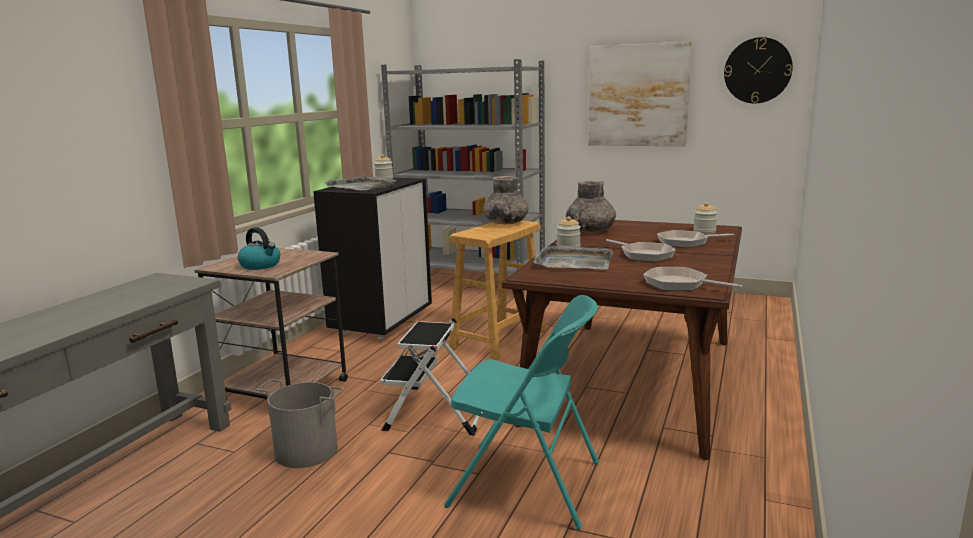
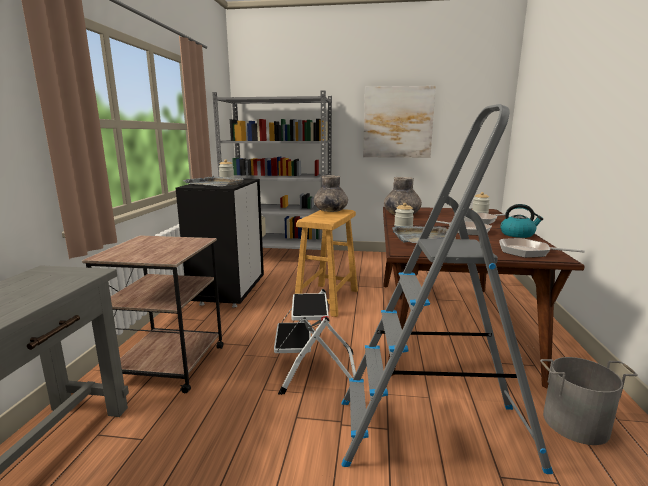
camera: 15 degrees left, 0 degrees up
kettle [238,227,280,270] -> kettle moved to [500,204,543,238]
grey bucket [256,379,344,468] -> grey bucket moved to [540,357,638,445]
turquoise chair [444,295,599,530] -> grey step ladder [342,104,553,474]
wall clock [724,37,793,103] -> none

